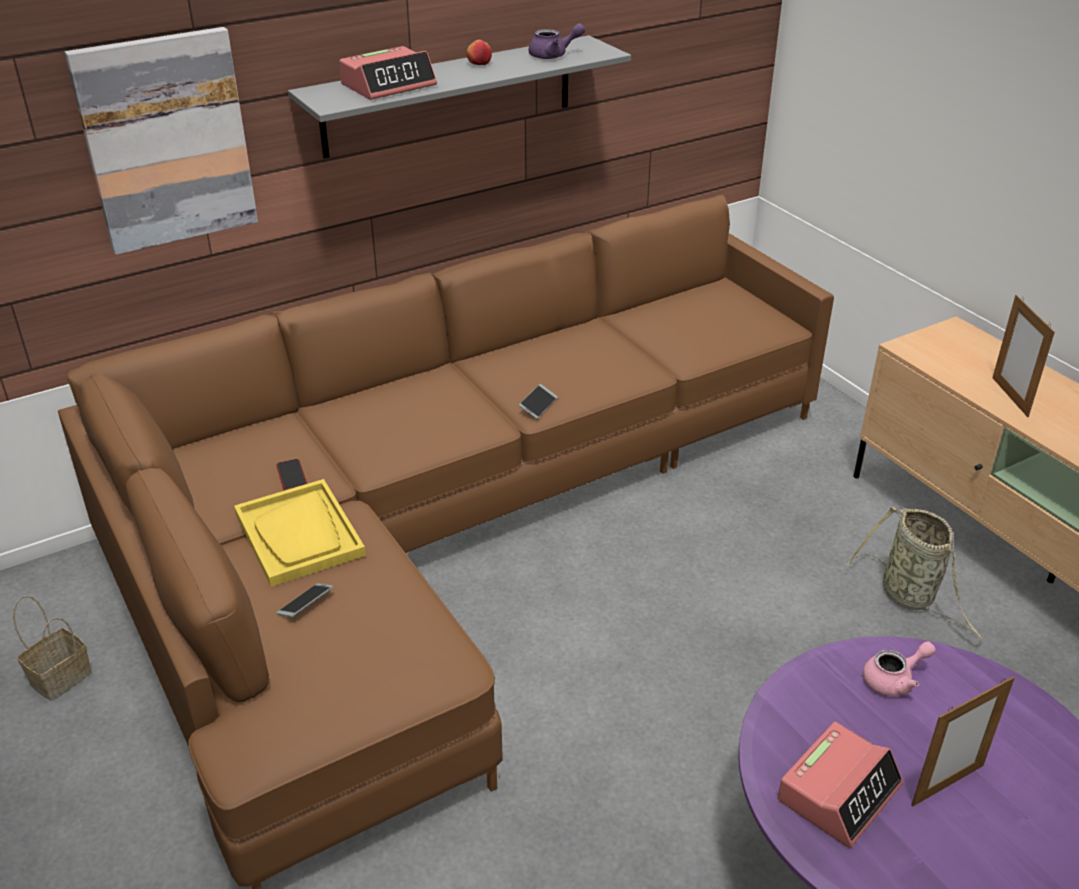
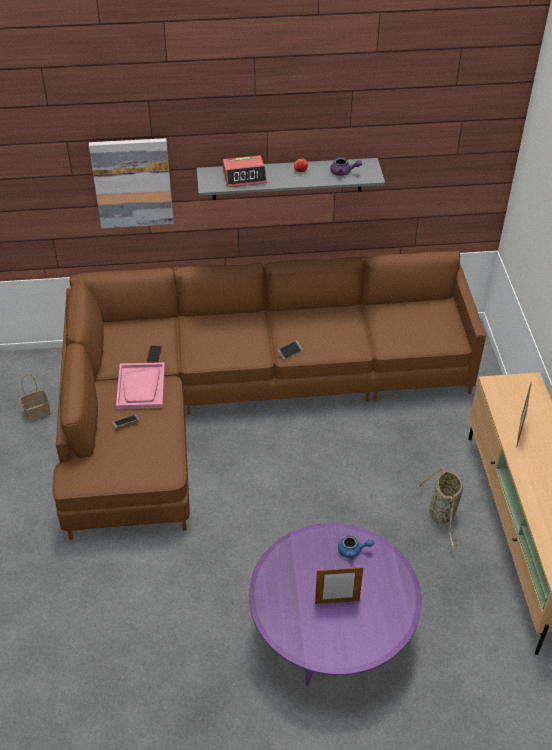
camera: 25 degrees right, 10 degrees up
yellow tray [234,479,366,587] -> pink tray [116,362,165,409]
alarm clock [778,722,903,848] -> none
pink teapot [863,641,936,696] -> blue teapot [338,536,374,559]

